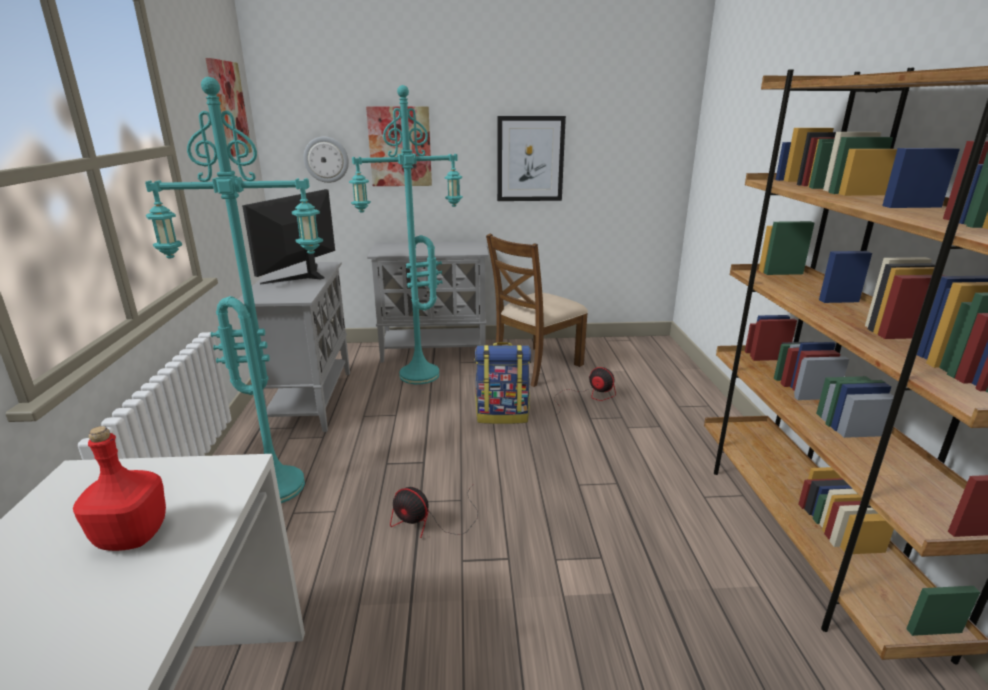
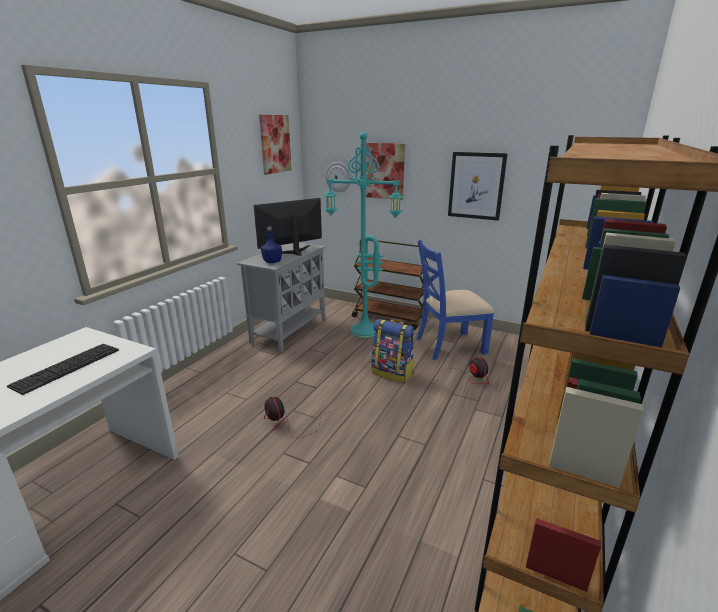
camera: 30 degrees right, 0 degrees up
red bottle [73,426,166,551] -> keyboard [7,344,119,395]
turquoise floor lamp [145,77,323,503] -> none
grey cabinet [367,241,489,363] -> brown cart [352,240,428,330]
brown chair [486,234,588,387] -> blue chair [416,240,494,360]
none -> blue bottle [261,227,282,263]

